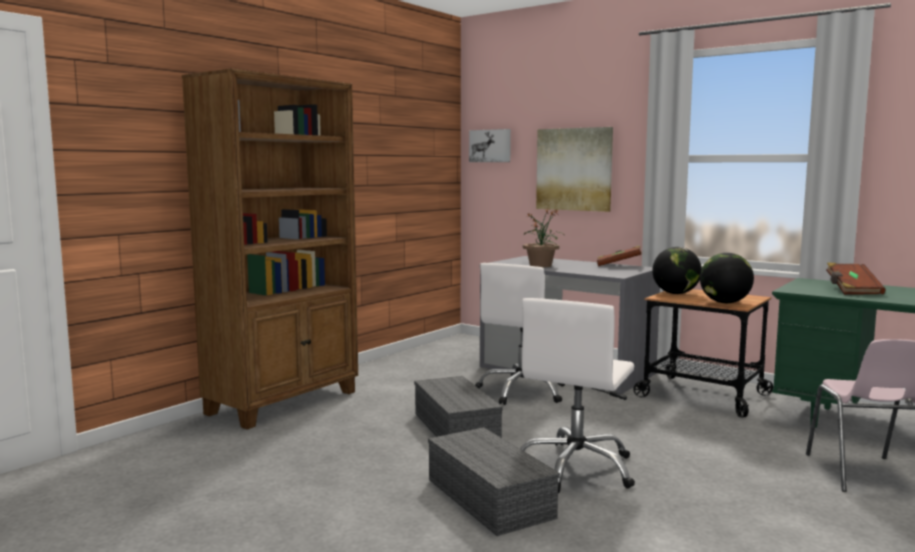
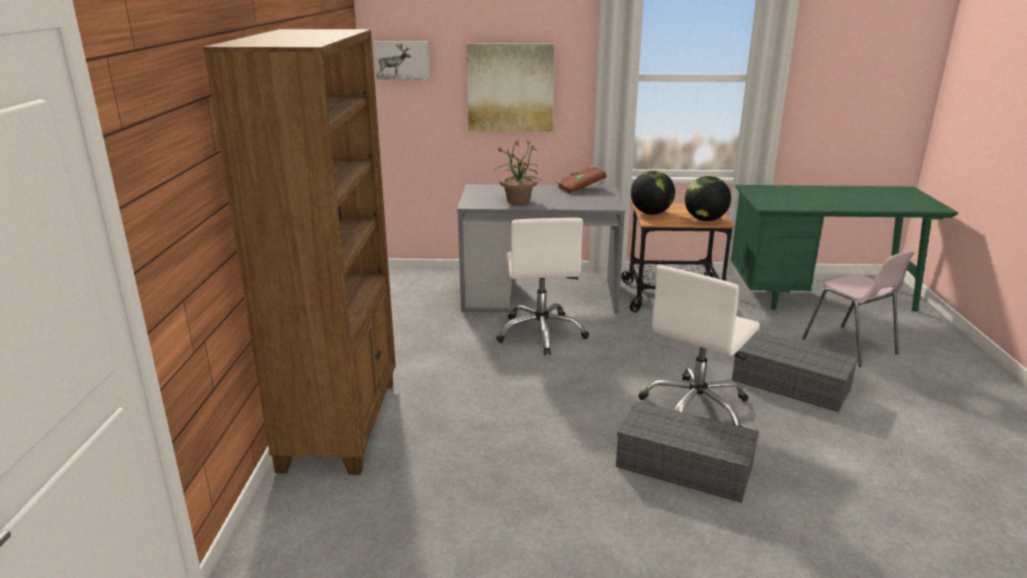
camera: 35 degrees left, 15 degrees up
grey storage box [414,376,503,438] -> grey storage box moved to [732,332,858,412]
white office chair [520,298,635,493] -> white office chair turned 45 degrees clockwise [639,265,760,427]
brown book [826,263,886,295] -> none

